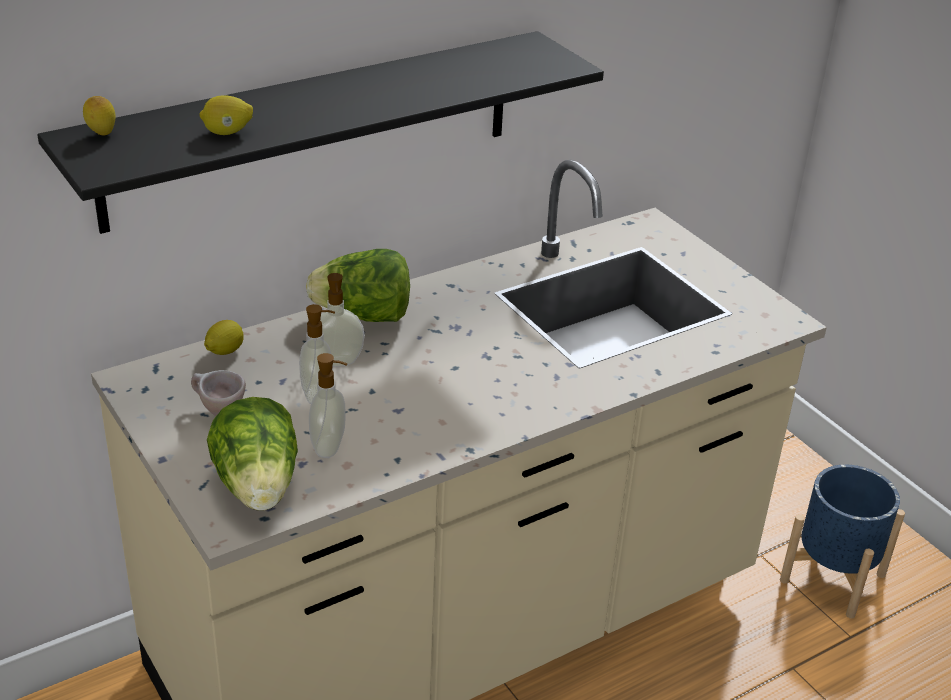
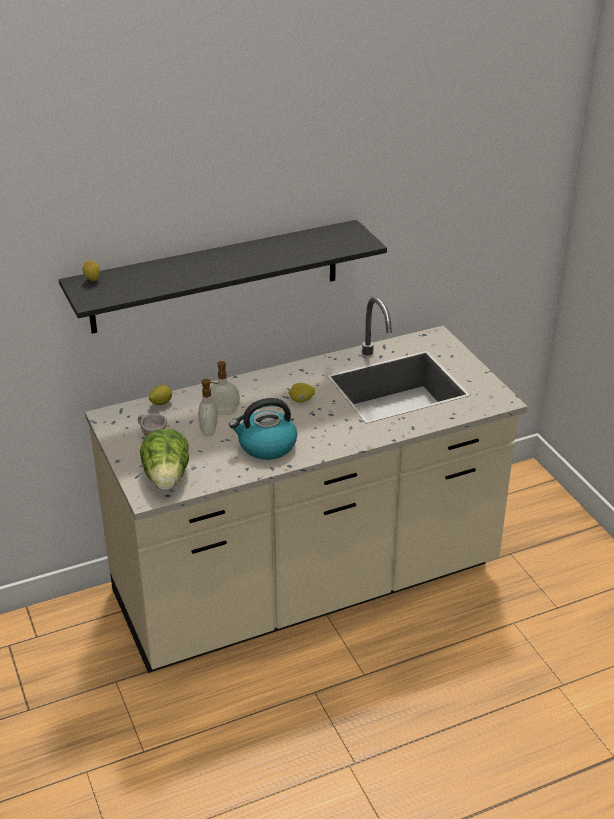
camera: 10 degrees right, 0 degrees up
lemon [199,95,253,135] -> lemon moved to [288,383,315,403]
lettuce [306,249,410,322] -> none
soap dispenser [309,353,347,458] -> none
blue planter [780,465,905,619] -> none
none -> kettle [229,398,297,460]

